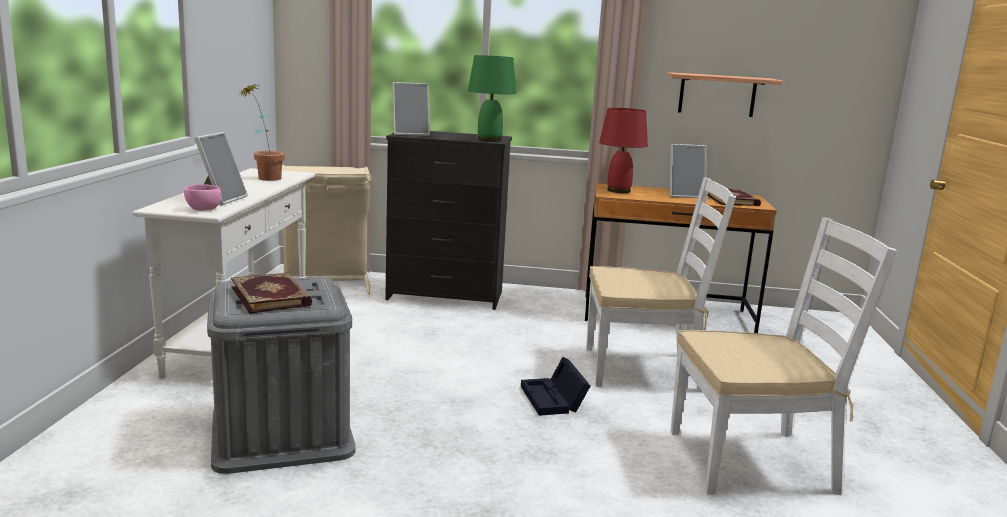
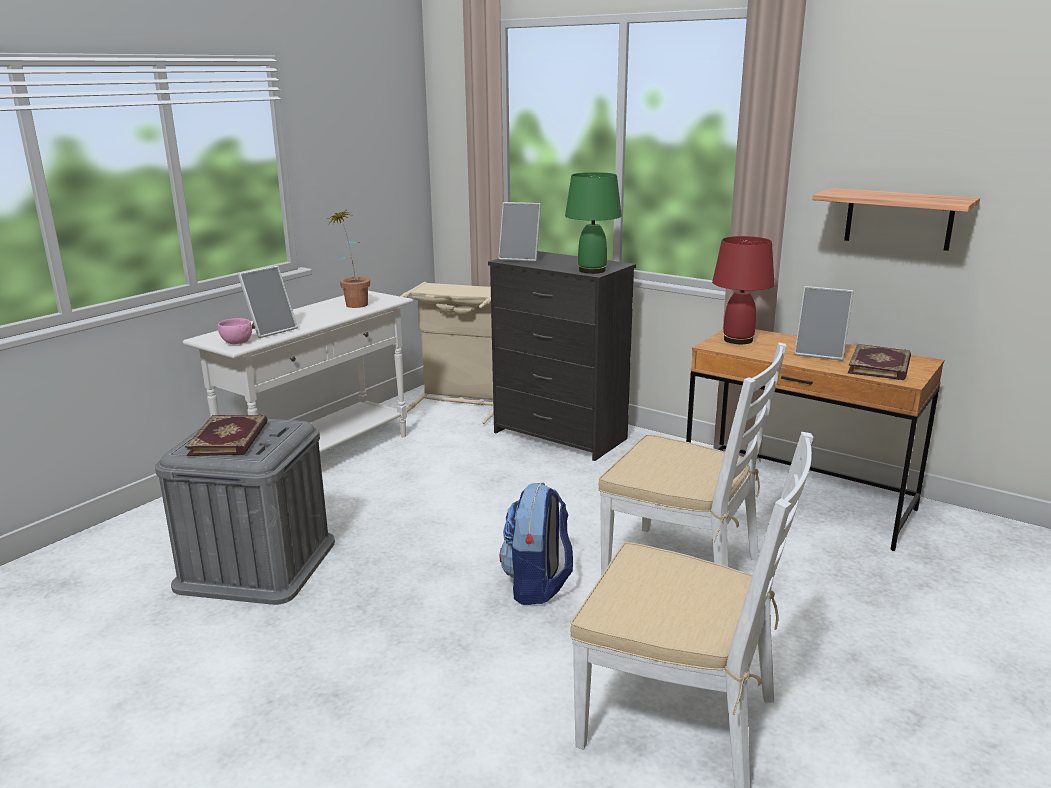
camera: 30 degrees right, 5 degrees up
black storage box [521,357,591,416] -> backpack [499,482,573,605]

